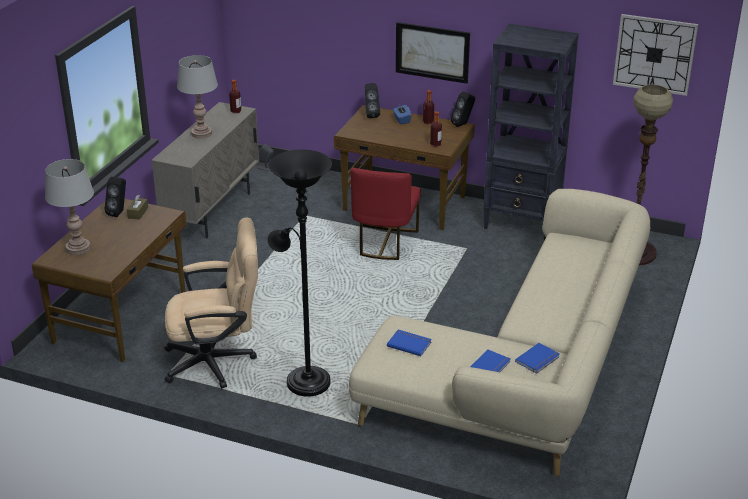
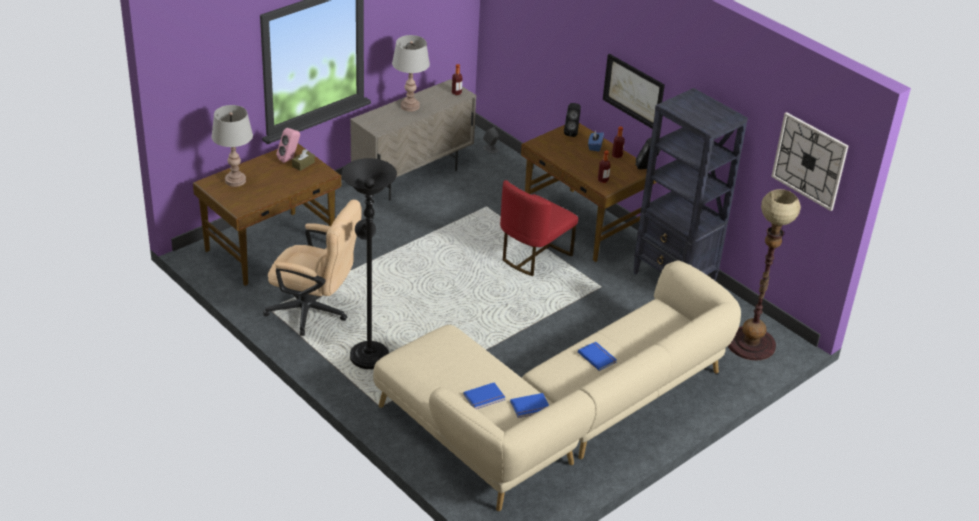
camera: 25 degrees right, 5 degrees up
black speaker [104,177,126,217] -> pink speaker [276,128,300,163]
blue book [387,329,432,356] -> blue book moved to [578,342,617,371]

